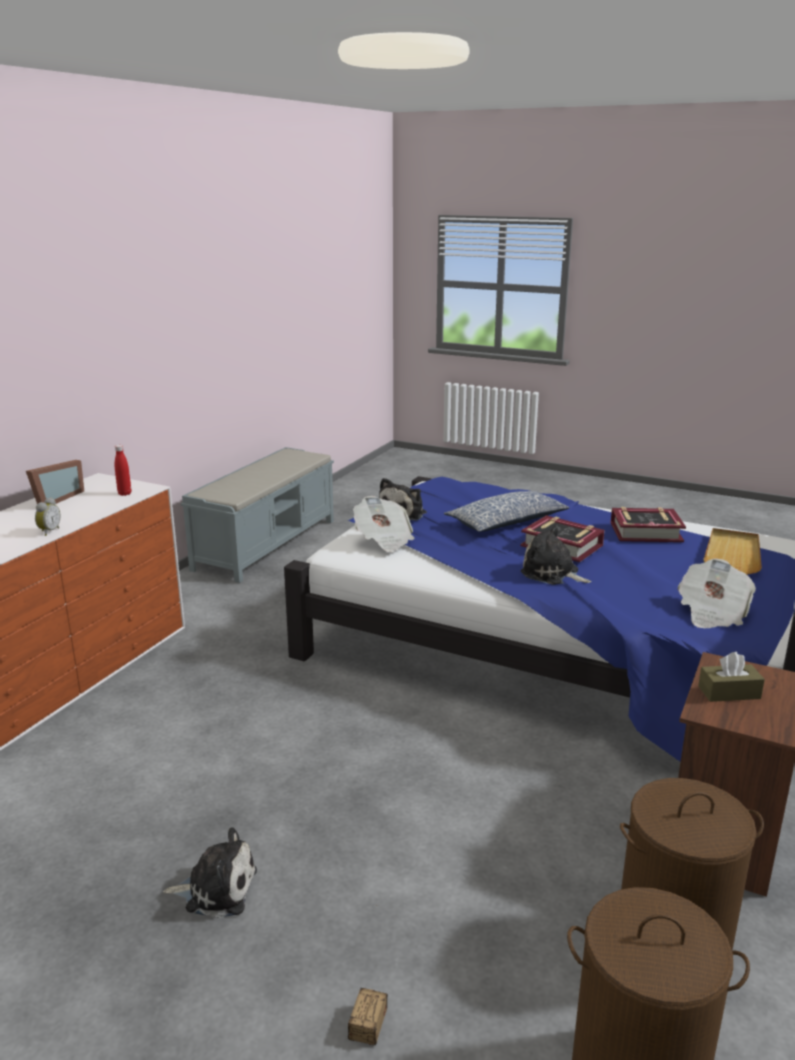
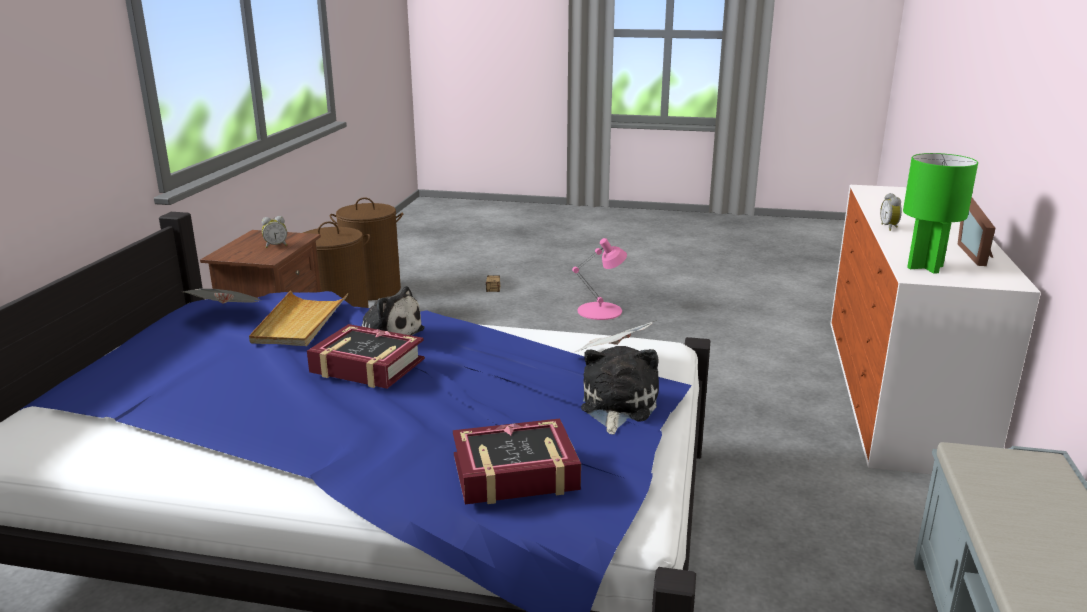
camera: 165 degrees right, 0 degrees up
red bottle [115,445,131,496] -> green table lamp [903,153,978,274]
plush toy [163,827,257,918] -> pink table lamp [572,238,627,320]
pillow [444,491,570,532] -> none
book [610,507,686,542] -> book moved to [453,418,581,504]
brown tissue box [698,652,765,702] -> alarm clock [262,216,287,248]
beige tray [703,528,762,575] -> beige tray moved to [249,291,348,346]

